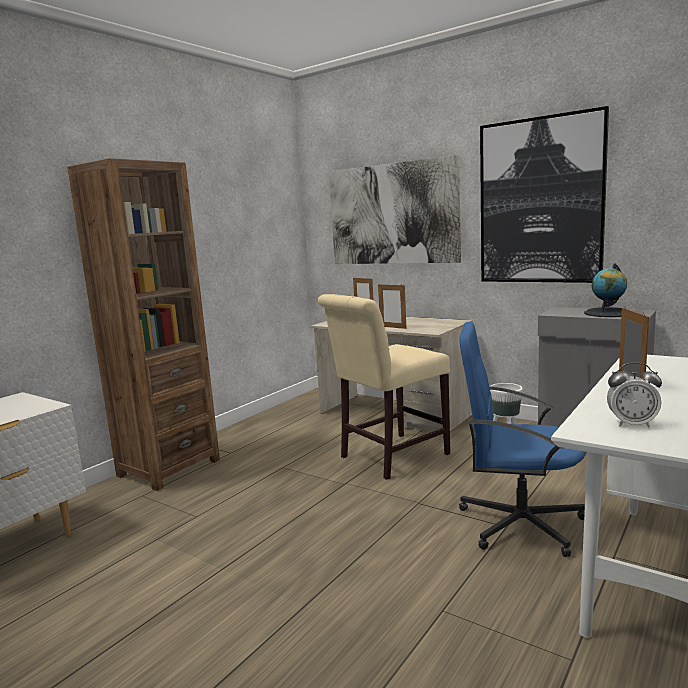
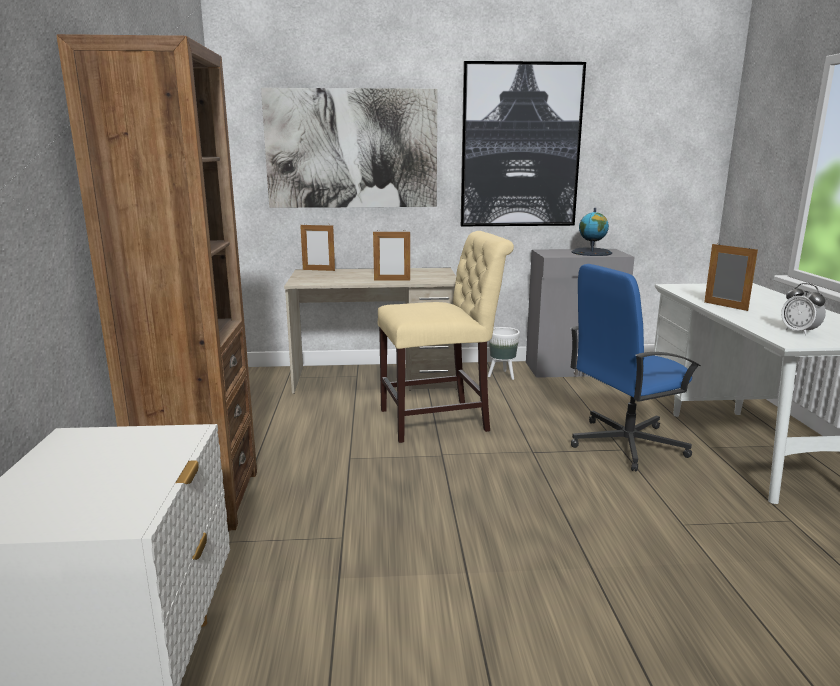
camera: 40 degrees left, 5 degrees up
beige chair [318,294,450,480] -> beige chair turned 120 degrees counterclockwise [378,231,514,443]
alarm clock [607,363,662,428] -> alarm clock turned 90 degrees clockwise [781,283,826,335]

